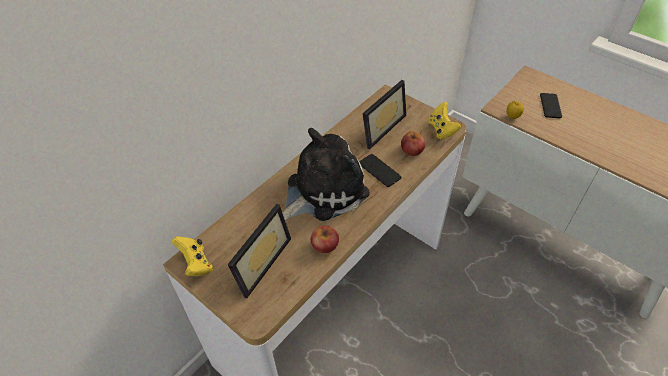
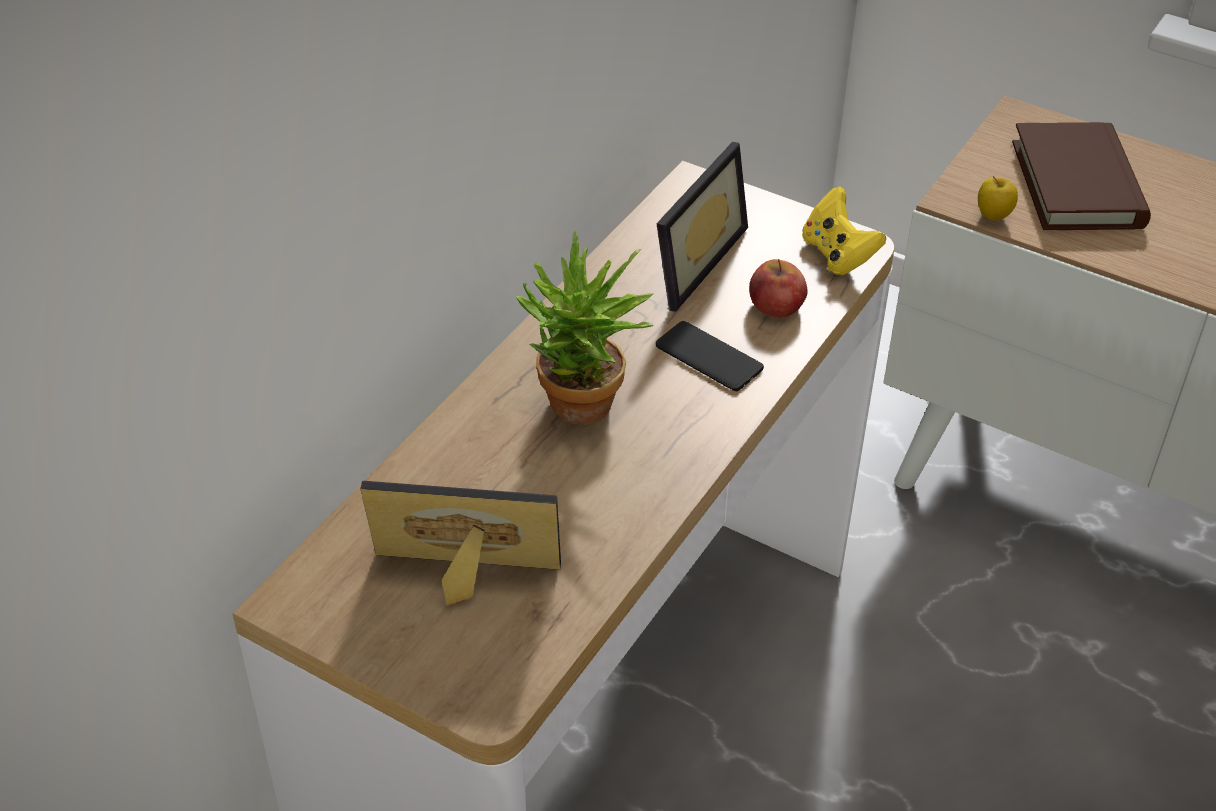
camera: 10 degrees left, 5 degrees down
yellow game controller [172,236,213,276] -> none
picture frame [227,204,291,298] -> picture frame turned 105 degrees counterclockwise [360,481,561,605]
plush toy [282,128,370,221] -> potted plant [515,231,654,425]
apple [311,225,339,253] -> none
phone [540,93,562,118] -> brown book [1012,122,1151,230]

